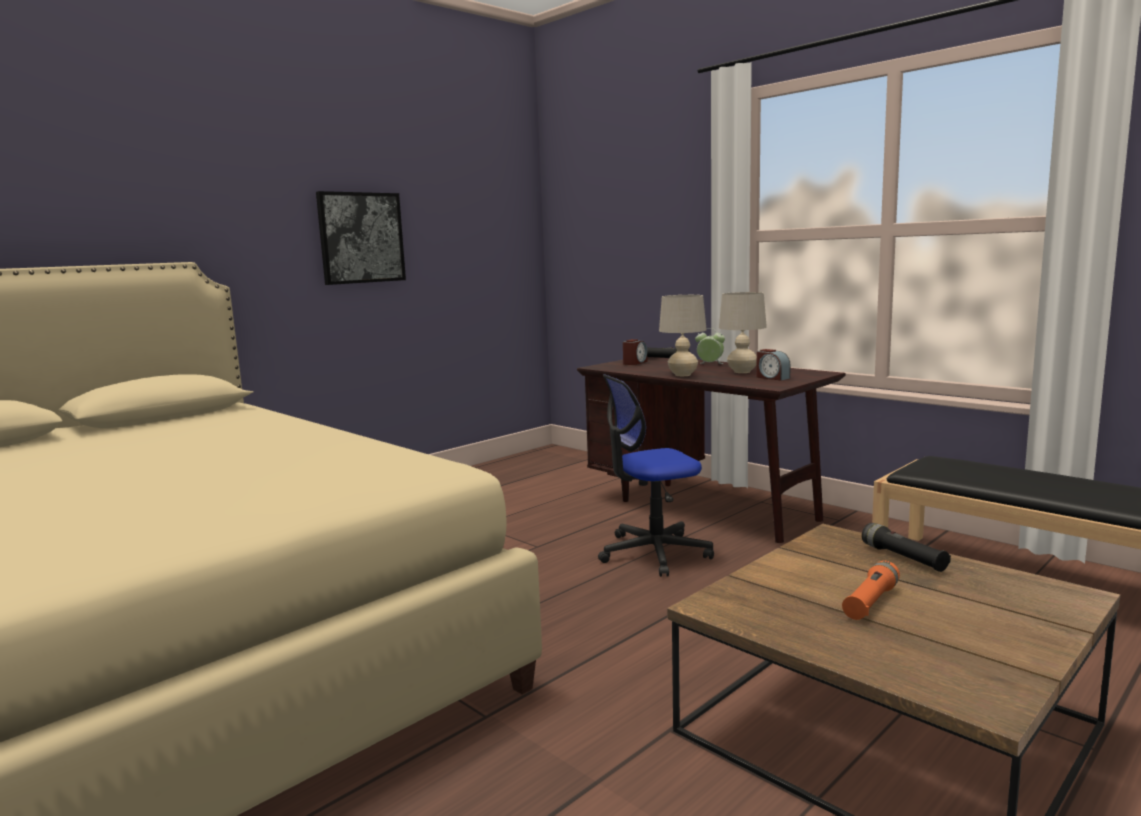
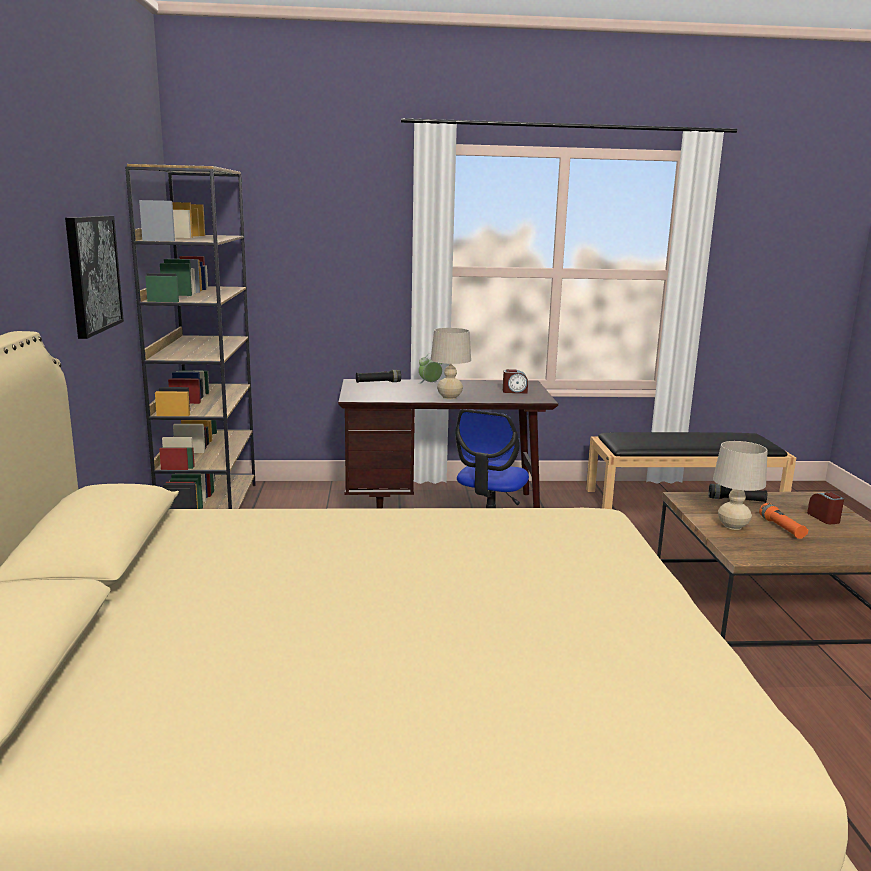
camera: 50 degrees left, 5 degrees up
alarm clock [623,339,647,365] -> alarm clock moved to [807,492,844,524]
beige table lamp [719,292,767,373] -> beige table lamp moved to [713,441,768,530]
none -> brown bookcase [125,164,256,509]

